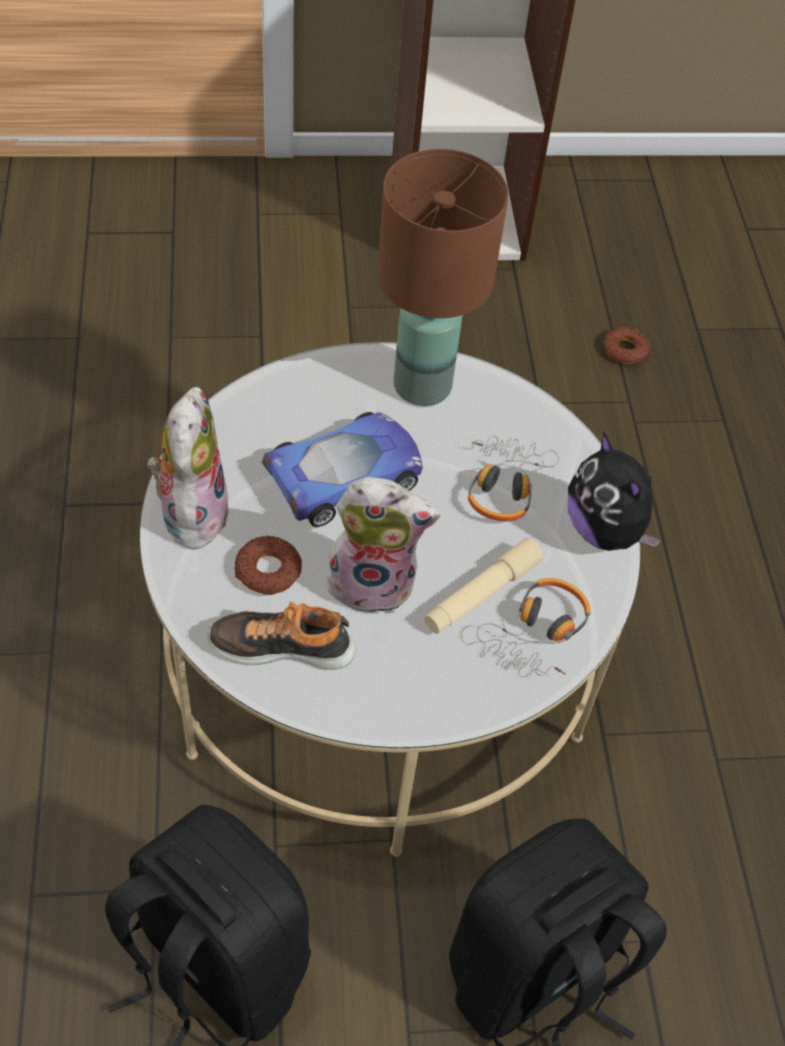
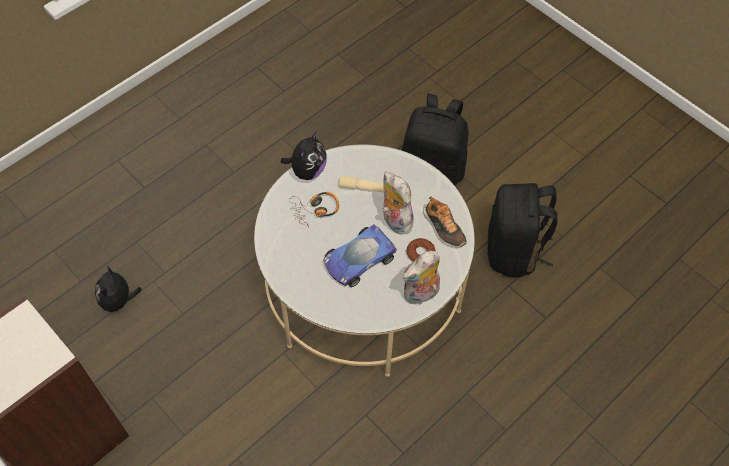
camera: 125 degrees left, 5 degrees up
toy car [261,412,423,527] -> toy car turned 60 degrees counterclockwise [324,224,397,287]
brown table lamp [377,149,508,406] -> none
headphones [477,578,590,676] -> none
donut [603,327,650,364] -> plush toy [95,266,142,312]

